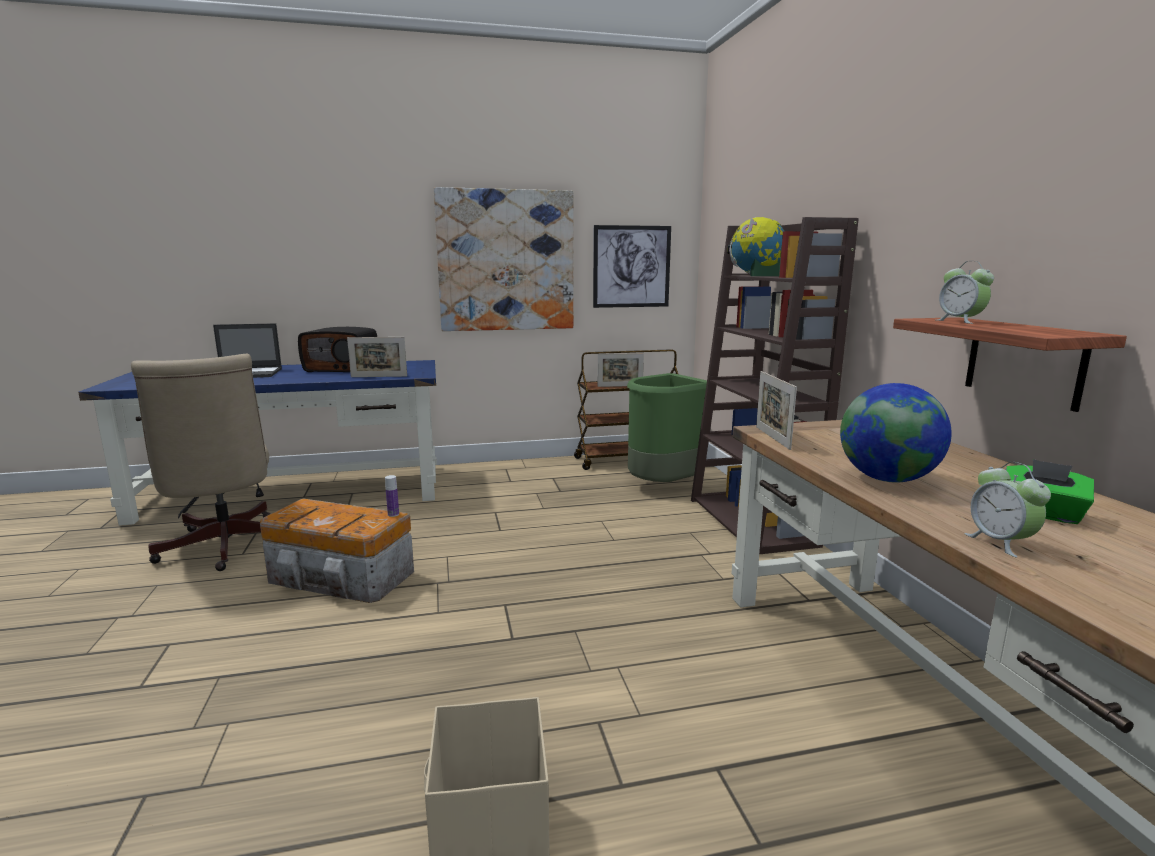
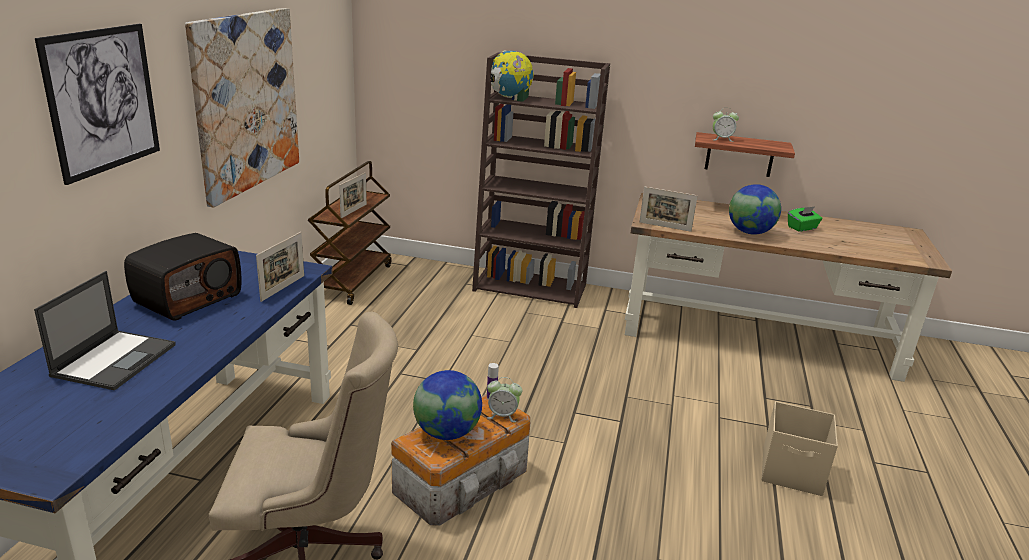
camera: 65 degrees left, 10 degrees up
picture [593,225,671,308] -> picture moved to [35,24,160,185]
green trash can [627,373,707,482] -> none
alarm clock [964,462,1051,557] -> alarm clock moved to [487,377,522,422]
none -> globe [413,370,482,440]

